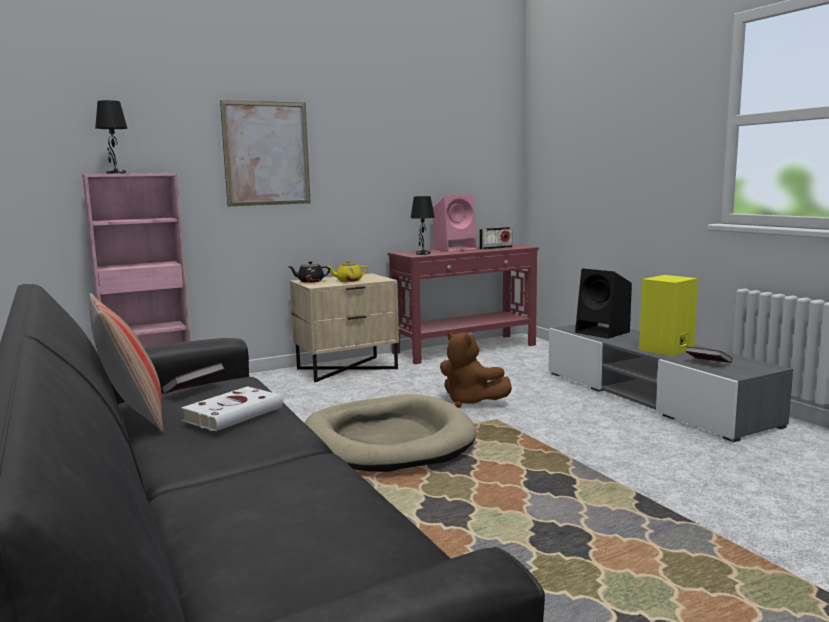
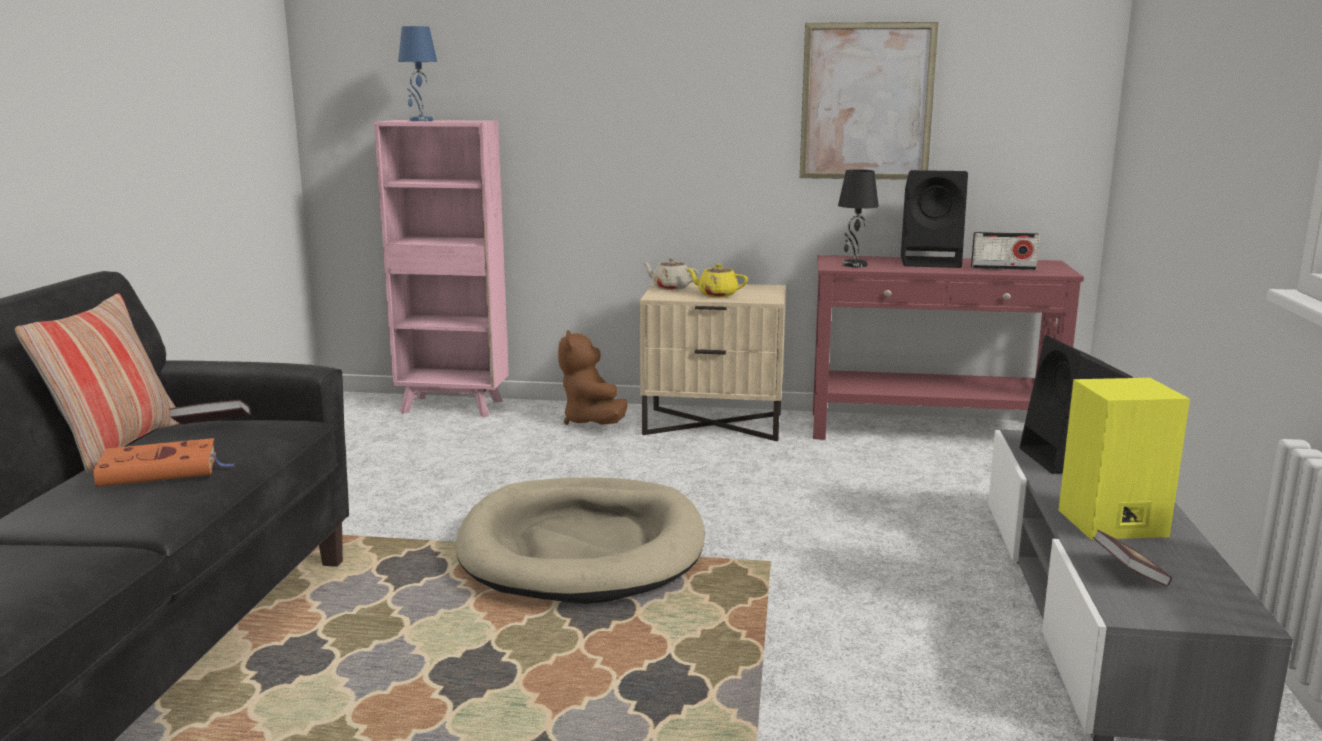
camera: 35 degrees right, 5 degrees up
black table lamp [95,100,127,174] -> blue table lamp [398,26,437,121]
white book [181,386,283,431] -> orange book [93,438,236,487]
picture [220,100,311,206] -> picture moved to [800,22,938,180]
black teapot [289,261,330,283] -> beige teapot [642,258,699,290]
pink speaker [433,195,477,252] -> black speaker [901,170,968,268]
brown plush toy [440,332,512,408] -> brown plush toy moved to [558,330,628,425]

